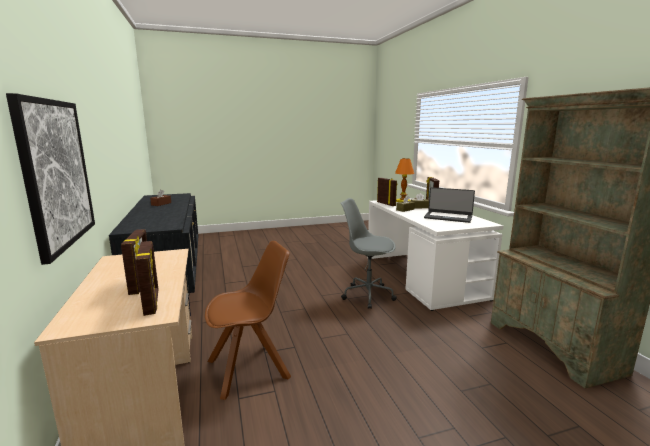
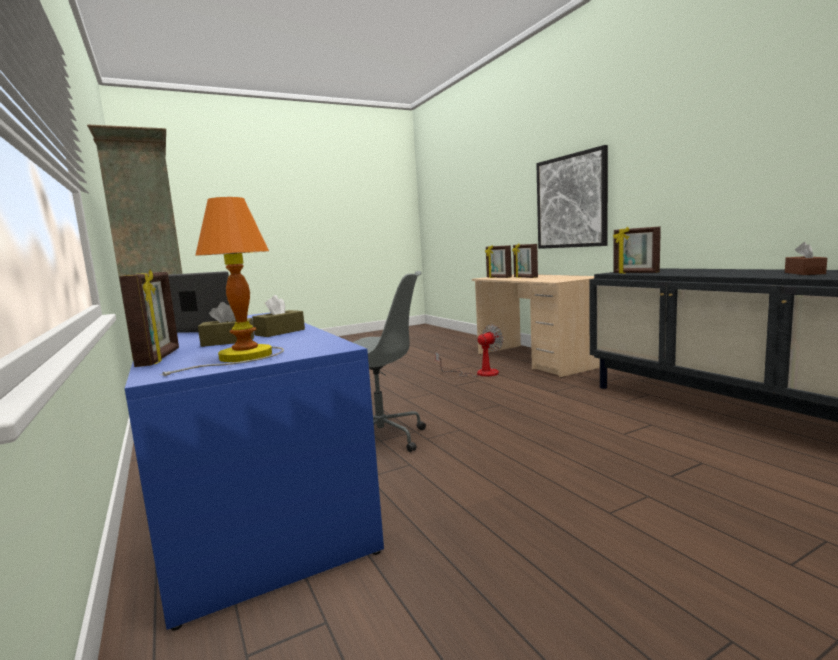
camera: 170 degrees right, 5 degrees down
brown chair [205,241,291,400] -> fan [435,324,503,377]
white desk [368,198,504,311] -> blue desk [125,312,384,631]
picture frame [377,178,398,206] -> picture frame moved to [613,227,661,273]

